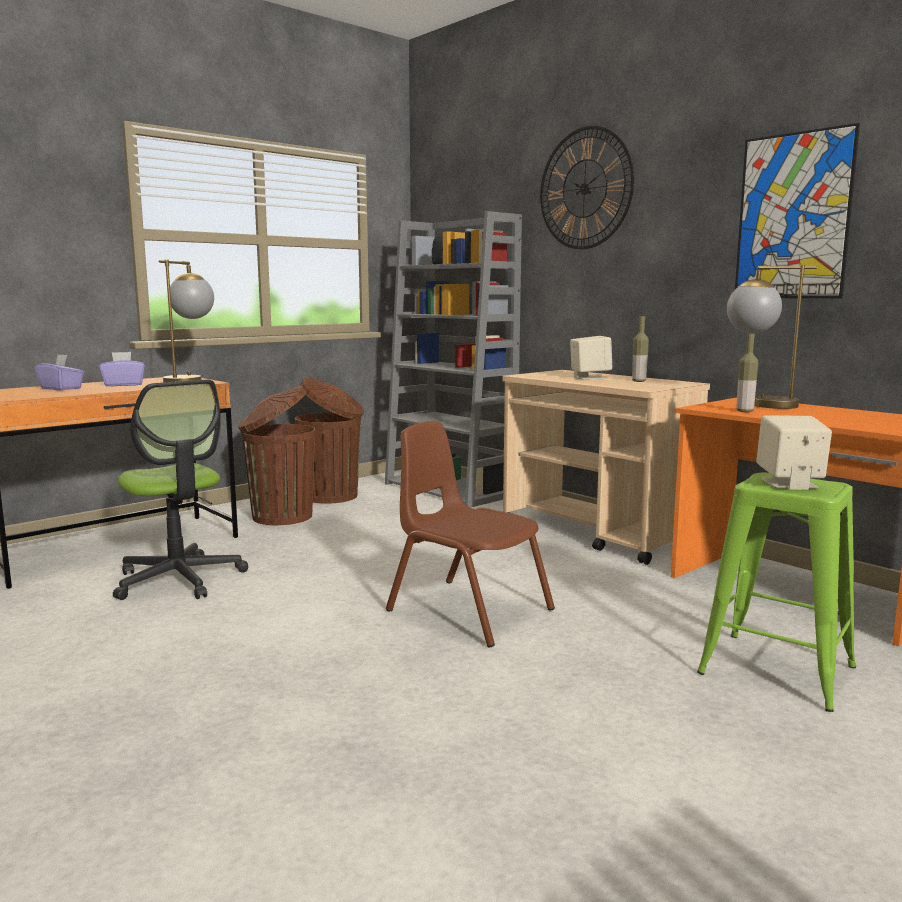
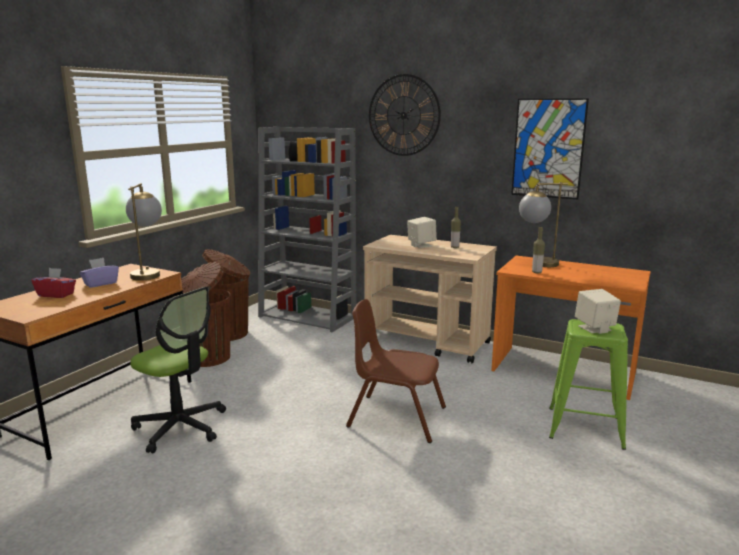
camera: 20 degrees left, 5 degrees up
purple tissue box [34,354,84,391] -> red tissue box [31,268,76,298]

